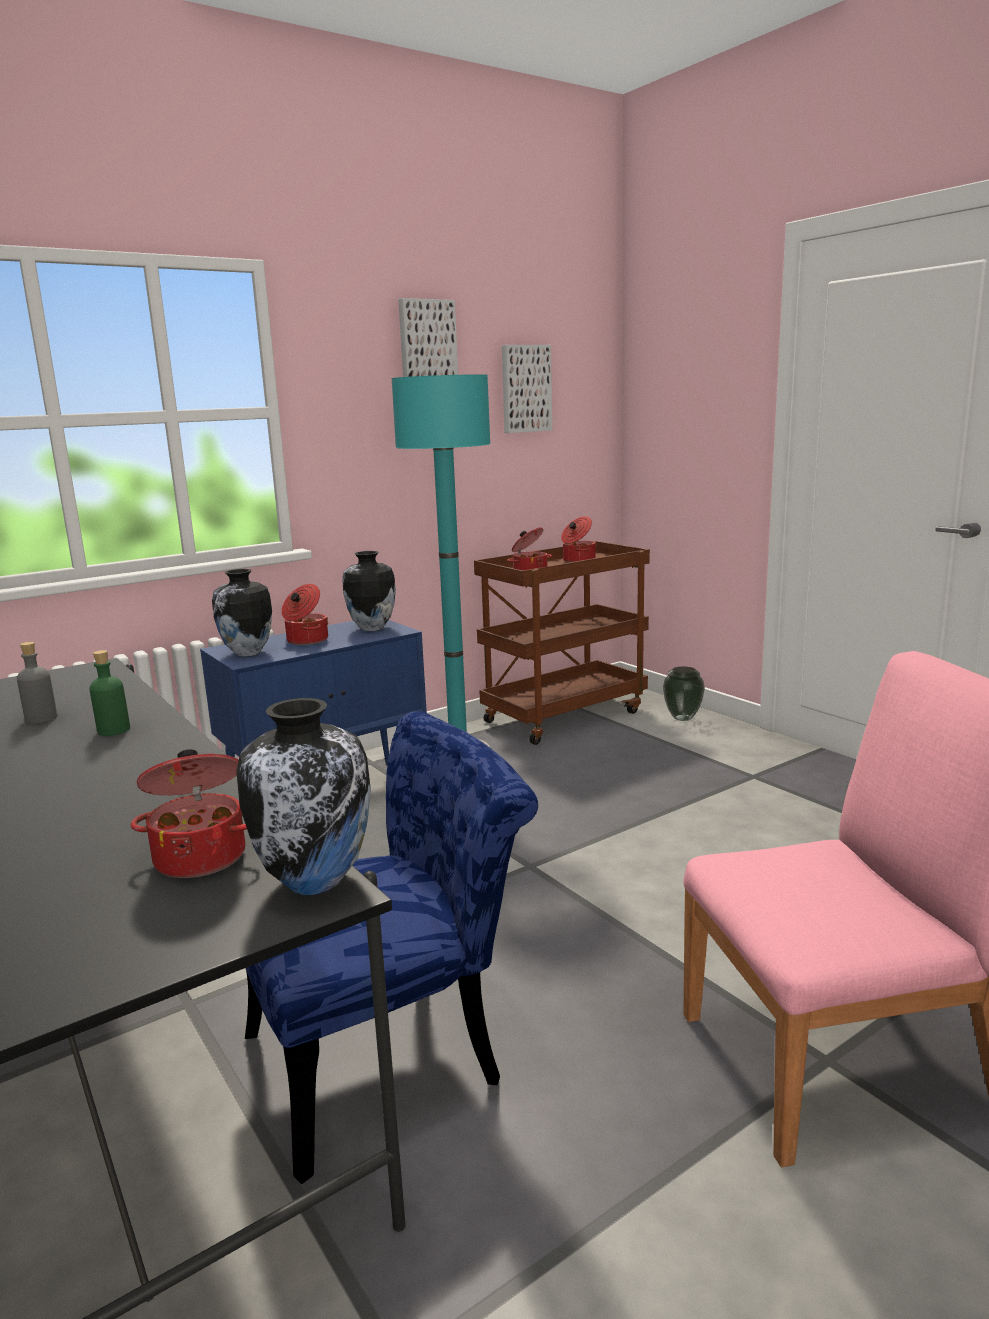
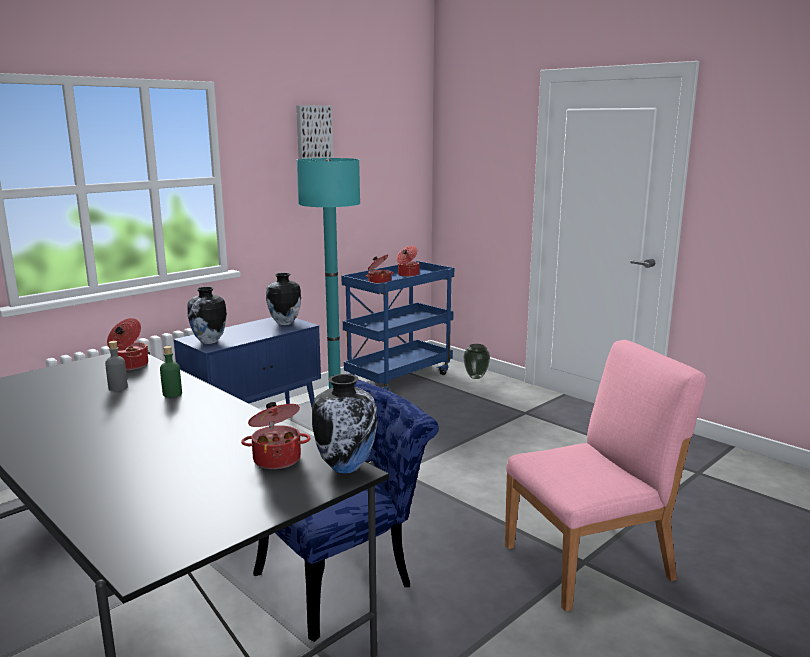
camera: 10 degrees left, 0 degrees up
cooking pot [281,584,328,645] -> cooking pot moved to [107,318,148,370]
brown cart [474,541,650,745] -> blue cart [341,261,454,390]
picture [502,345,552,433] -> none

